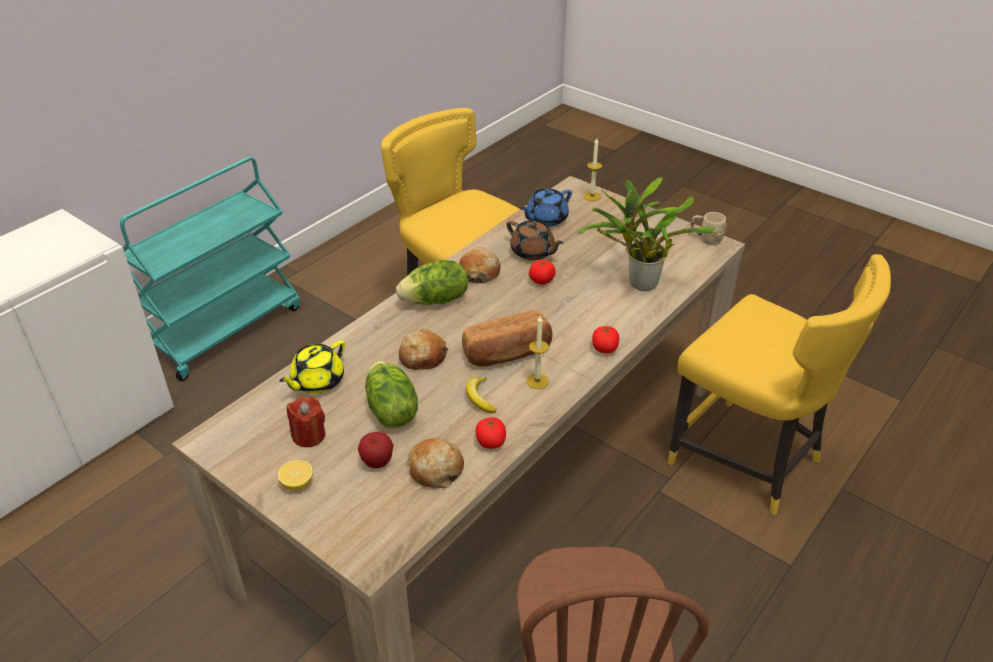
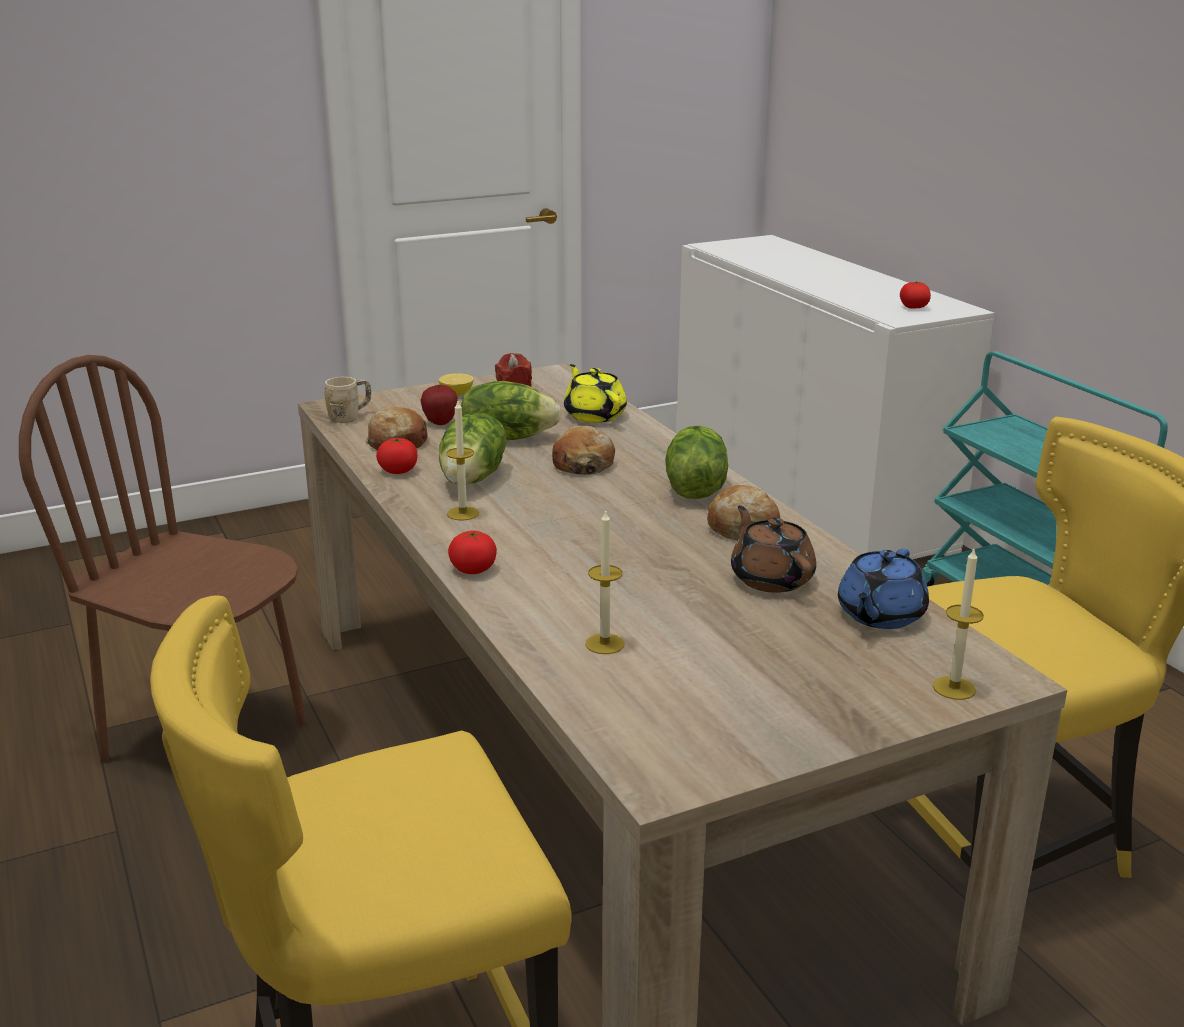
camera: 115 degrees right, 15 degrees down
bread [462,310,552,367] -> none
banana [466,377,496,413] -> lettuce [439,413,507,484]
brown teapot [507,220,564,261] -> brown teapot turned 90 degrees clockwise [731,505,816,593]
blue teapot [520,189,572,227] -> blue teapot turned 135 degrees counterclockwise [838,548,929,629]
tomato [529,260,556,285] -> tomato moved to [900,281,931,308]
potted plant [577,177,716,291] -> candle [585,509,625,654]
beige mug [691,212,727,245] -> beige mug moved to [324,377,371,423]

